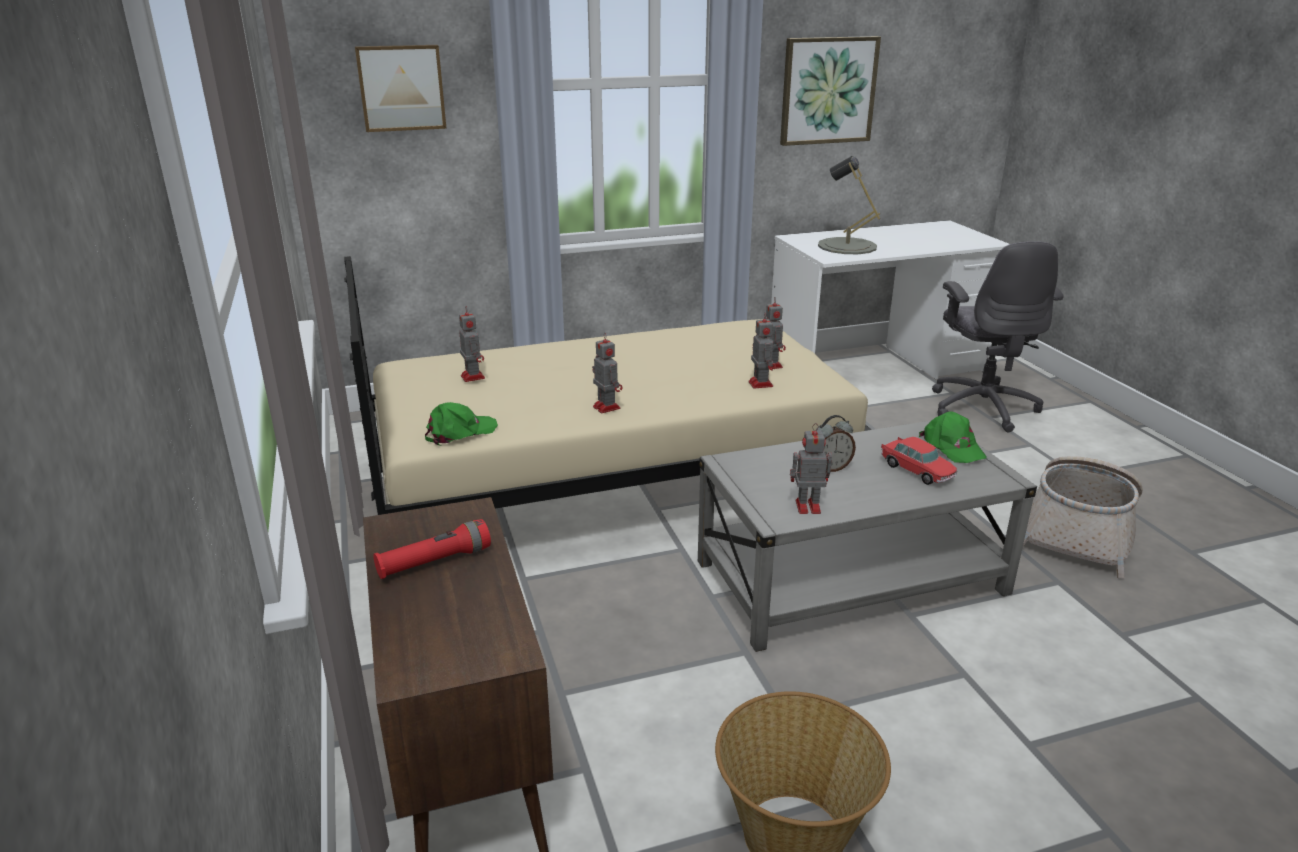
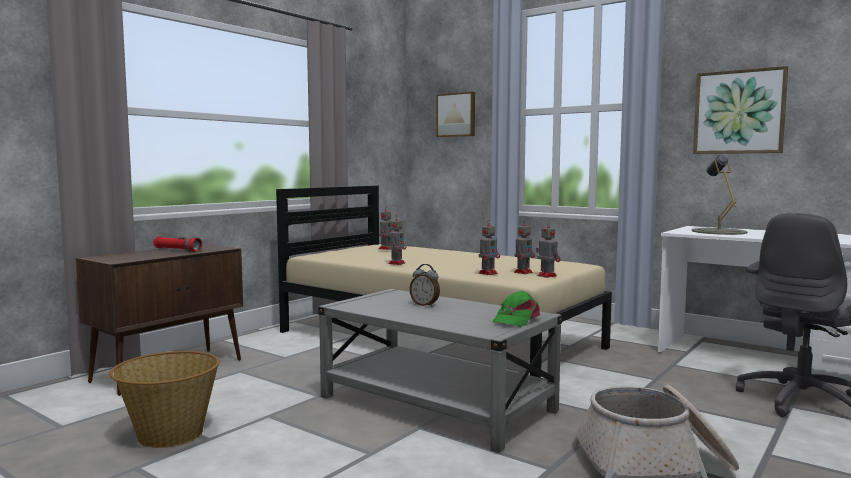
camera: 55 degrees right, 20 degrees down
green cap [425,402,498,446] -> none
toy robot [790,423,832,514] -> toy robot moved to [536,222,560,278]
toy car [881,437,957,485] -> none

